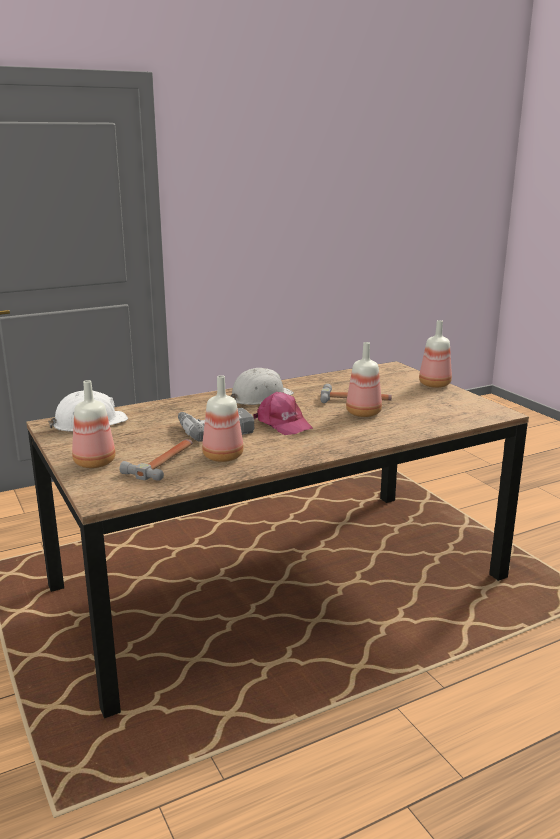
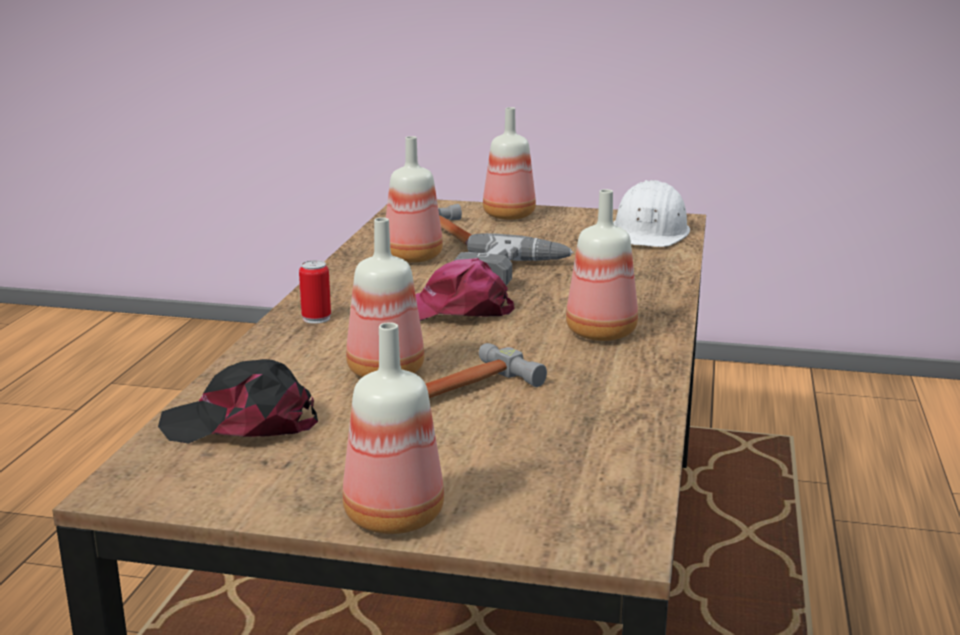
camera: 130 degrees right, 0 degrees up
white hard hat [231,368,294,405] -> bottle [566,189,638,341]
none -> black cap [158,359,318,444]
none -> can [299,260,331,324]

